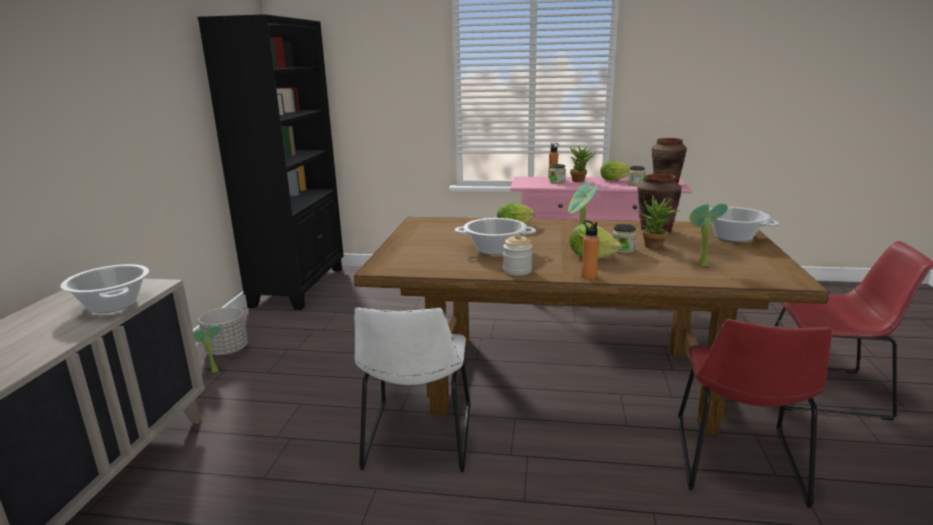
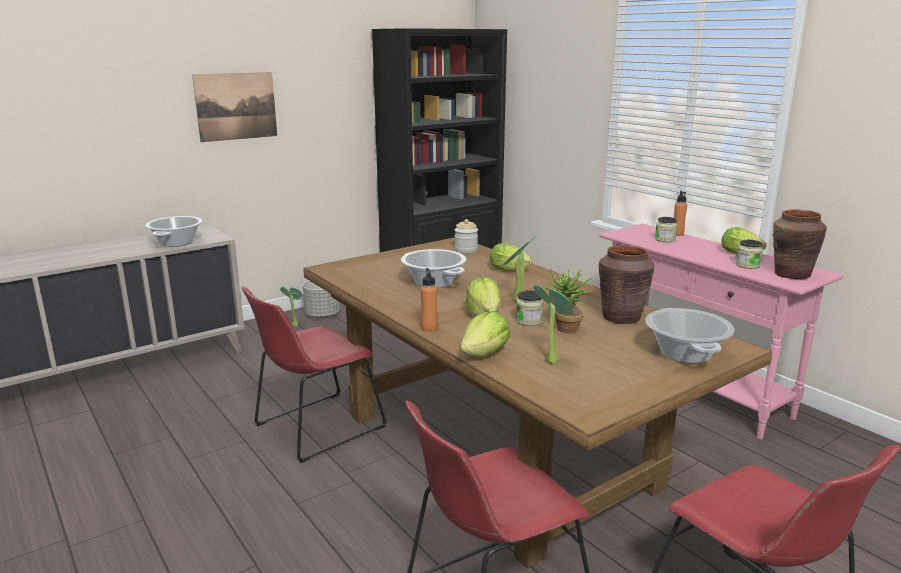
camera: 45 degrees right, 0 degrees up
white chair [354,307,470,472] -> red chair [241,286,387,463]
jar [503,233,533,276] -> jar moved to [455,219,478,253]
potted plant [570,146,597,182] -> none
none -> picture [192,72,277,142]
none -> lettuce [460,311,510,357]

